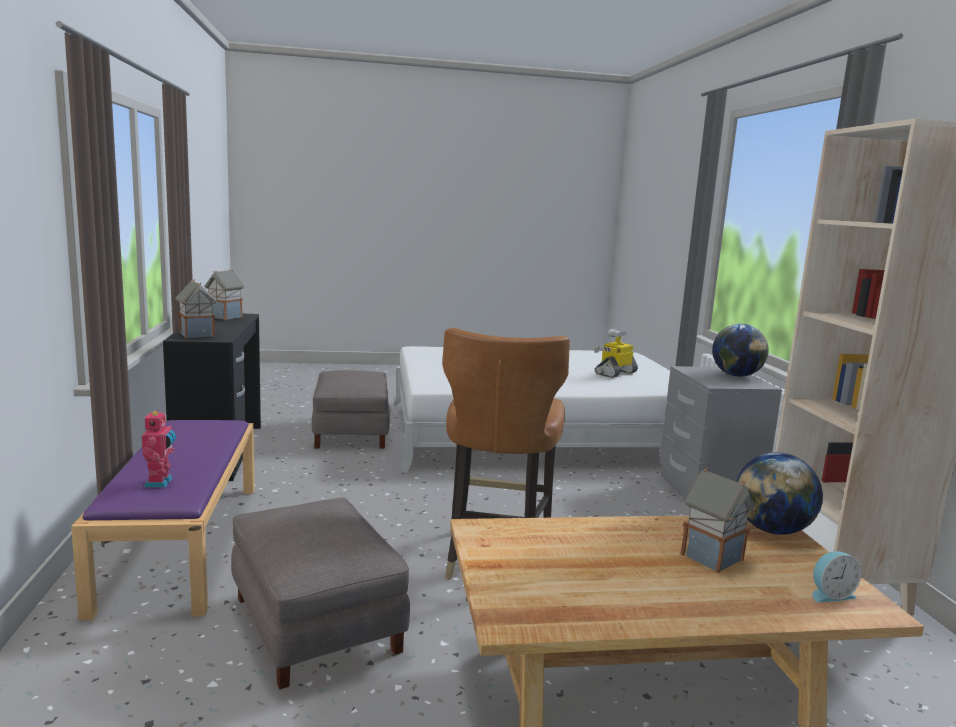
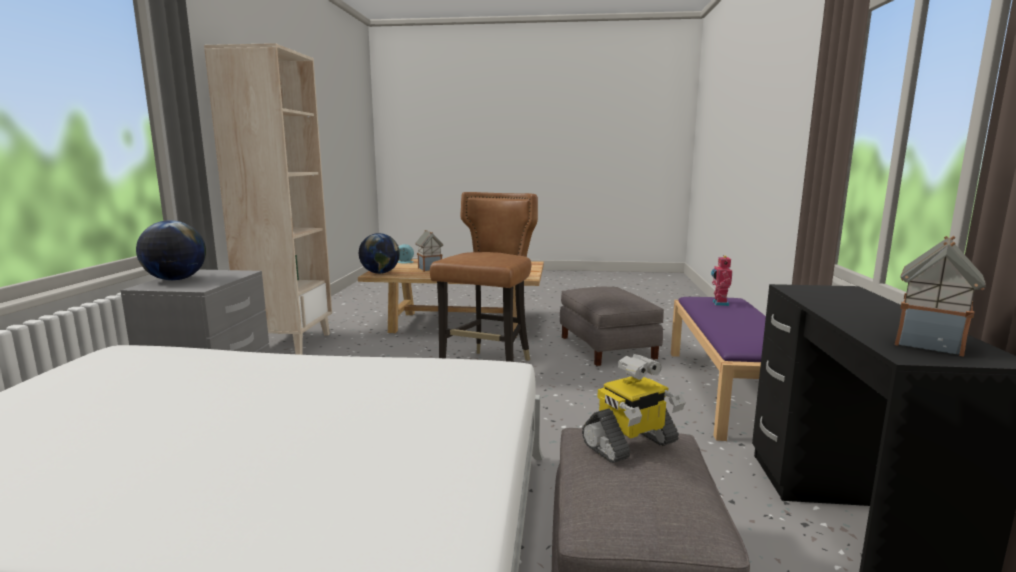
camera: 165 degrees left, 0 degrees up
toy house [176,280,217,339] -> none
toy robot [594,329,638,378] -> toy robot moved to [582,354,686,463]

